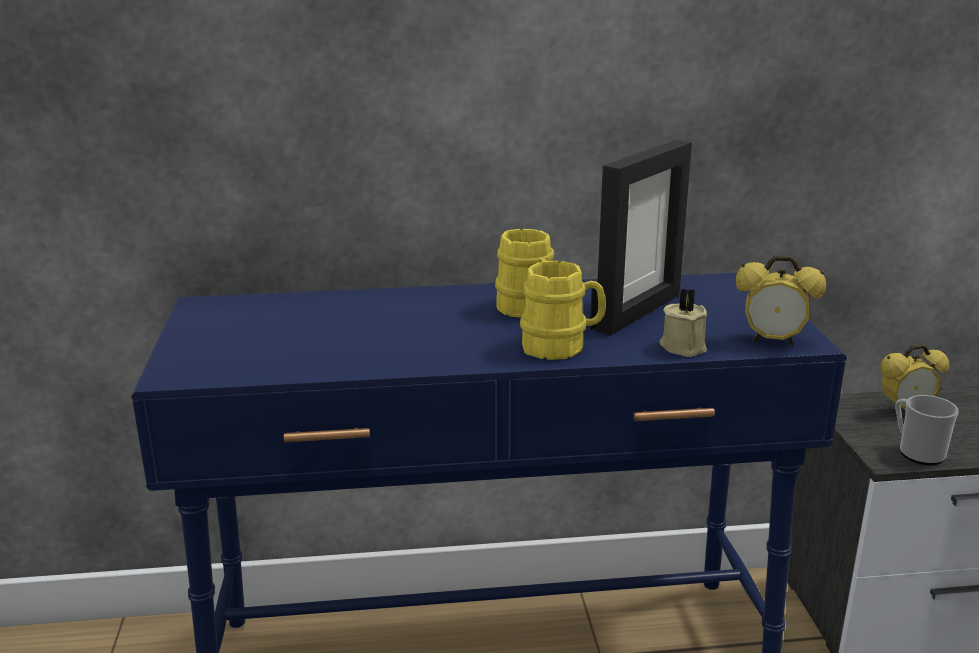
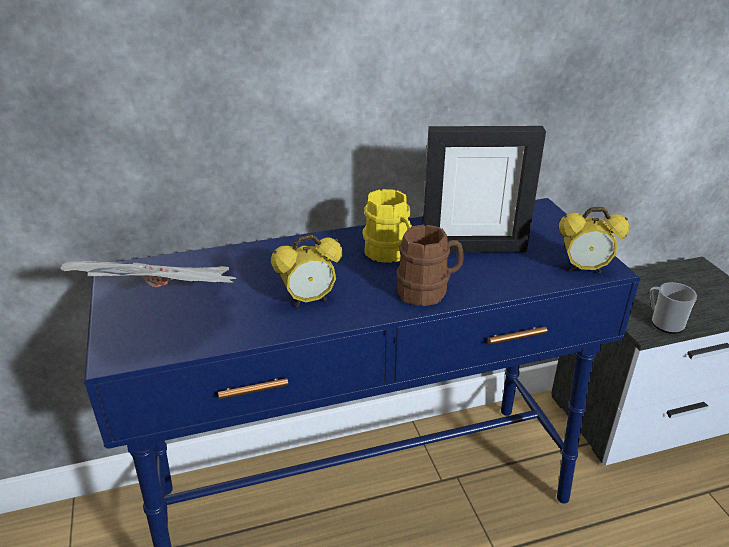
camera: 10 degrees left, 10 degrees up
yellow mug [520,261,606,360] -> brown mug [396,224,464,306]
picture frame [590,140,692,336] -> picture frame turned 60 degrees clockwise [422,126,546,253]
beige candle [660,288,707,357] -> none
alarm clock [880,344,949,415] -> alarm clock moved to [271,234,343,307]
none -> newspaper [61,261,236,287]

